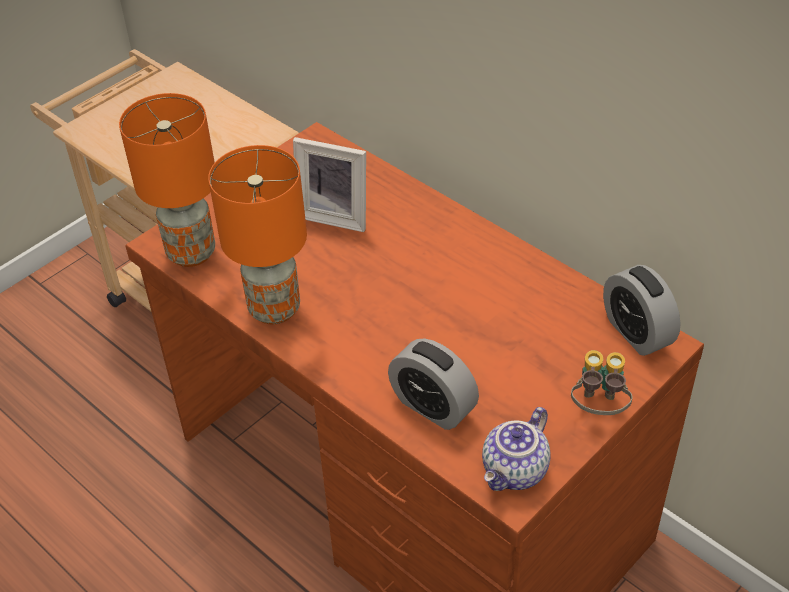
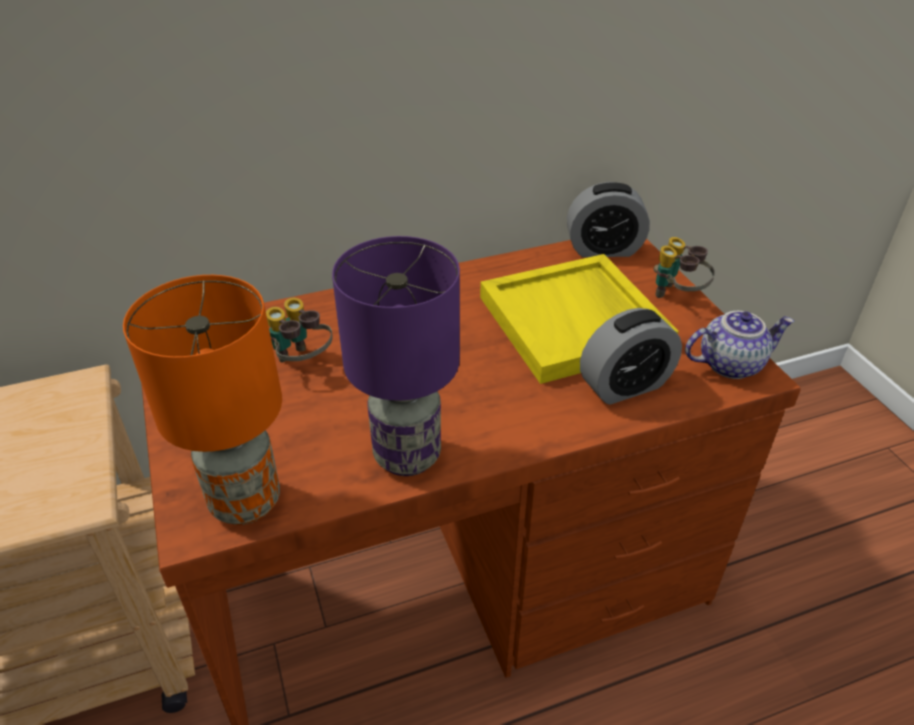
camera: 65 degrees left, 5 degrees down
orange table lamp [208,145,307,324] -> purple table lamp [332,236,460,476]
picture frame [293,137,366,232] -> binoculars [266,298,332,363]
teapot [482,407,550,491] -> teapot turned 75 degrees counterclockwise [685,311,794,379]
none -> yellow tray [480,254,679,384]

